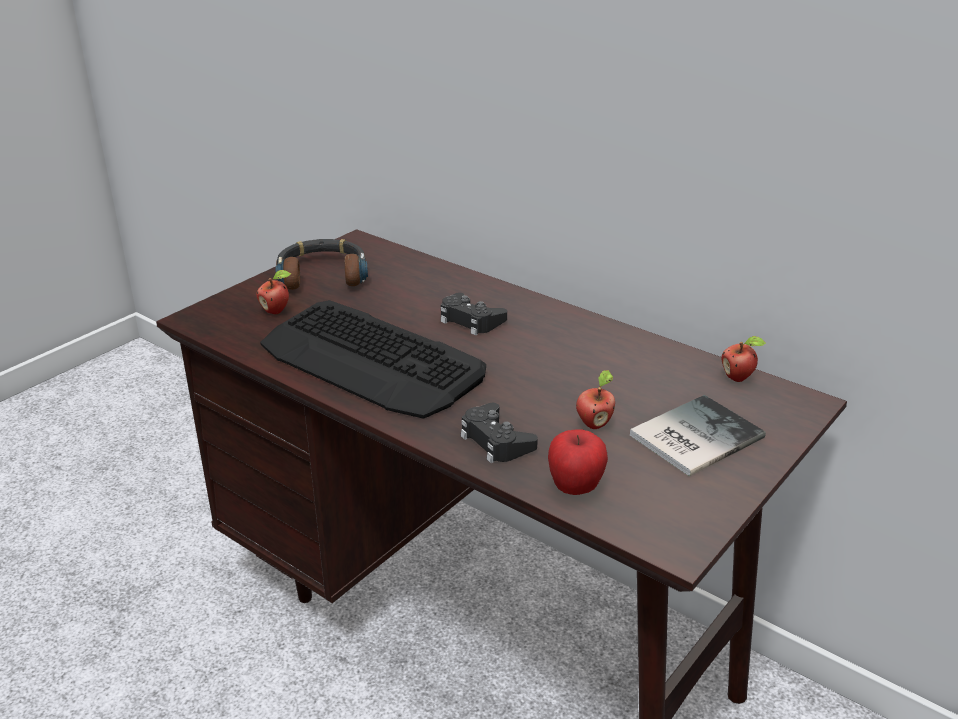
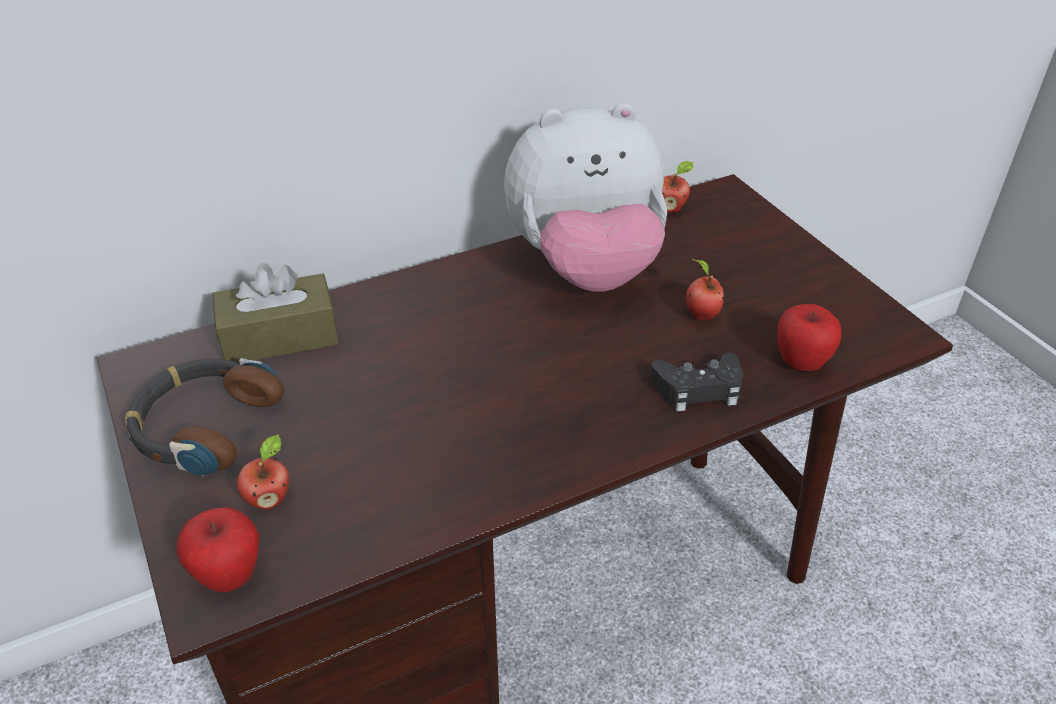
camera: 65 degrees left, 10 degrees up
keyboard [260,300,486,419] -> none
black game controller [441,293,507,336] -> none
book [630,395,766,476] -> none
none -> apple [176,507,260,592]
none -> brown tissue box [212,263,339,364]
none -> plush toy [504,103,667,292]

